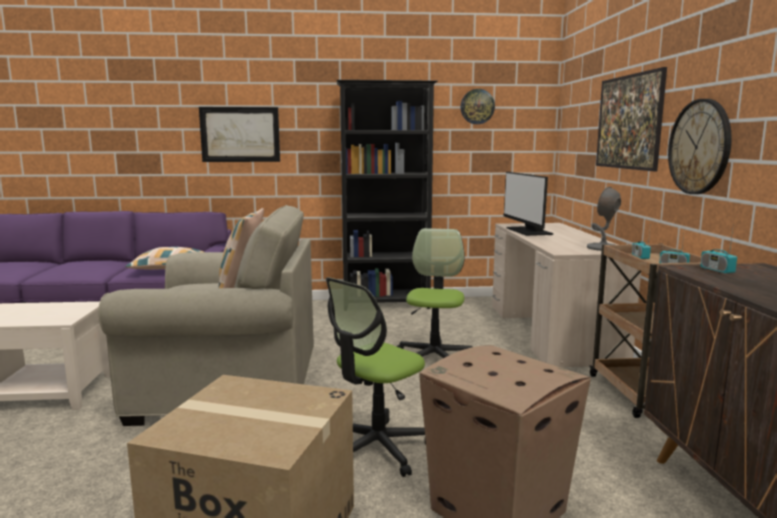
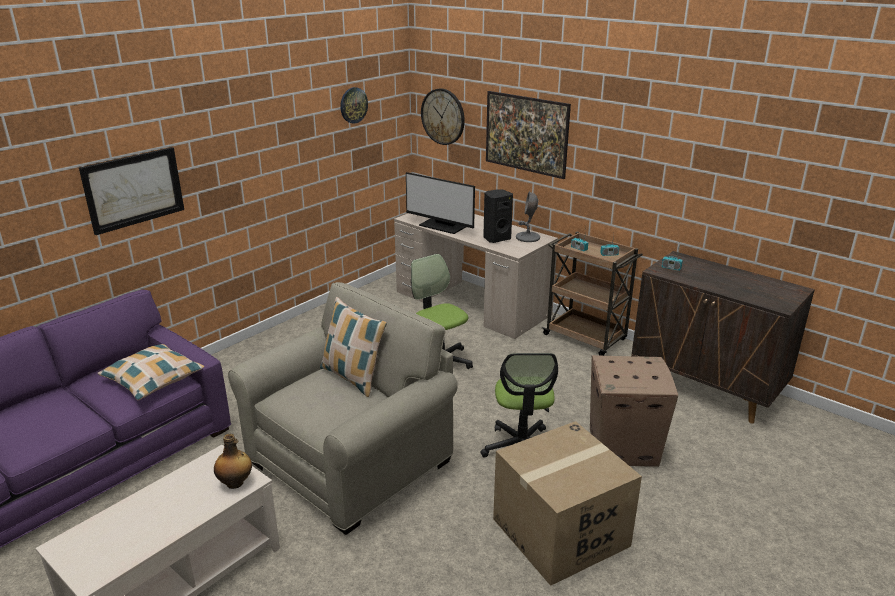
camera: 45 degrees left, 15 degrees up
black bookcase [337,80,437,309] -> none
wall clock [668,99,732,194] -> wall clock moved to [421,88,465,145]
none -> bottle [214,434,252,489]
none -> black speaker [483,189,513,243]

